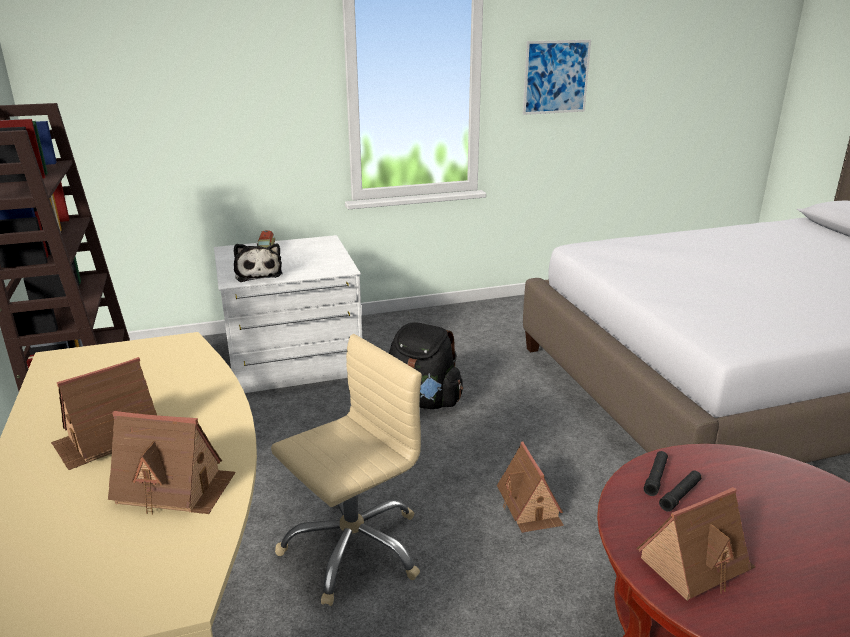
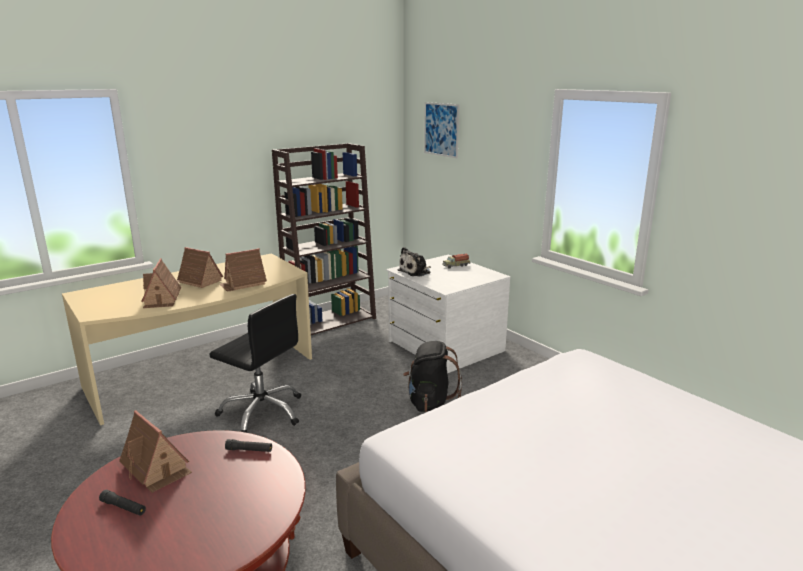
camera: 70 degrees right, 5 degrees down
beige office chair [271,334,422,606] -> black office chair [209,294,301,433]
toy house [497,441,564,533] -> toy house moved to [220,248,267,292]
picture [523,40,591,115] -> picture moved to [424,102,460,158]
black flashlight [659,470,702,512] -> black flashlight moved to [99,490,146,515]

